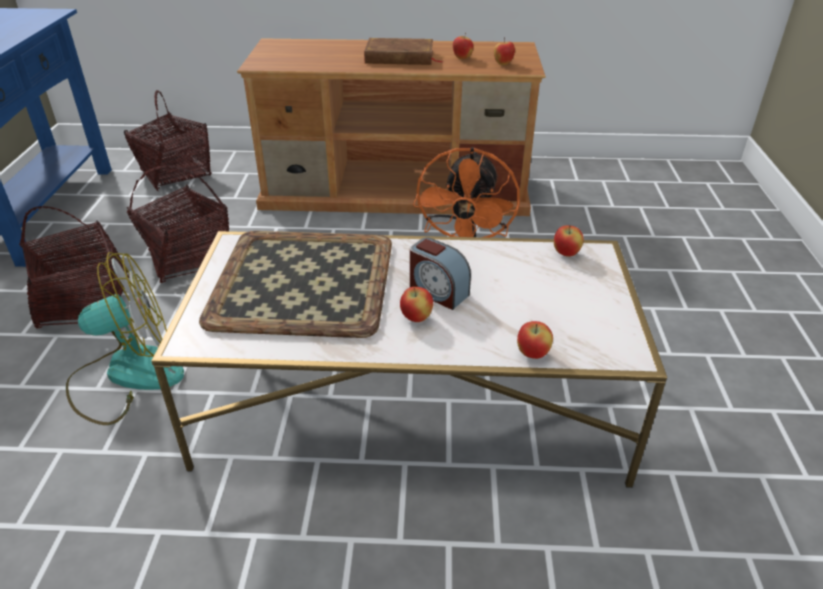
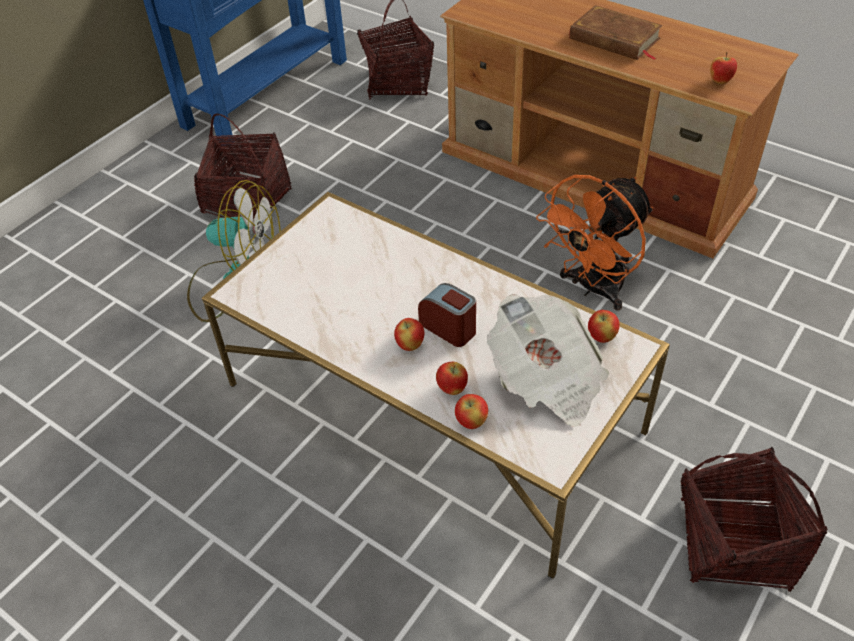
camera: 35 degrees right, 10 degrees up
basket [127,165,229,283] -> basket moved to [681,447,828,592]
tray [199,231,392,338] -> none
alarm clock [410,238,471,310] -> alarm clock turned 150 degrees clockwise [418,283,476,347]
apple [453,33,473,59] -> apple moved to [436,362,468,395]
none -> newspaper [487,294,609,427]

